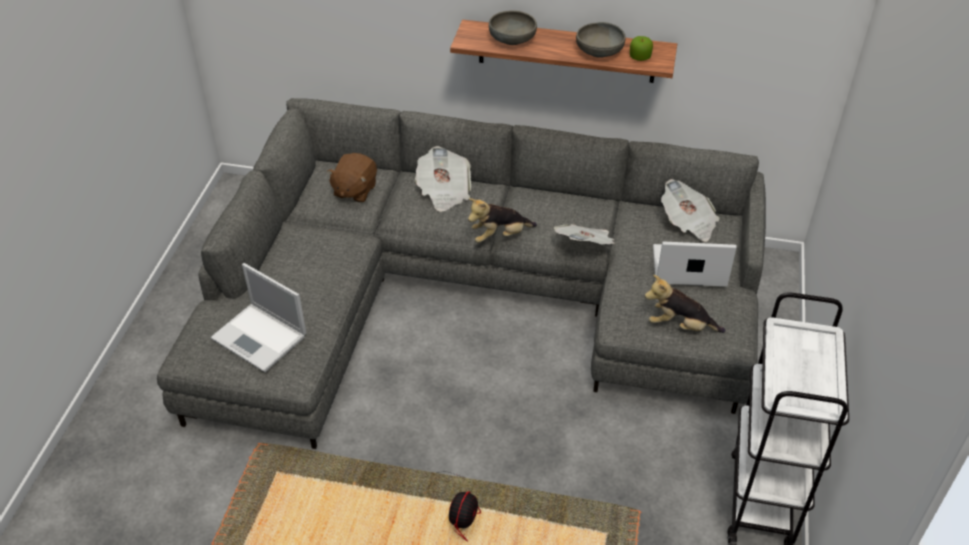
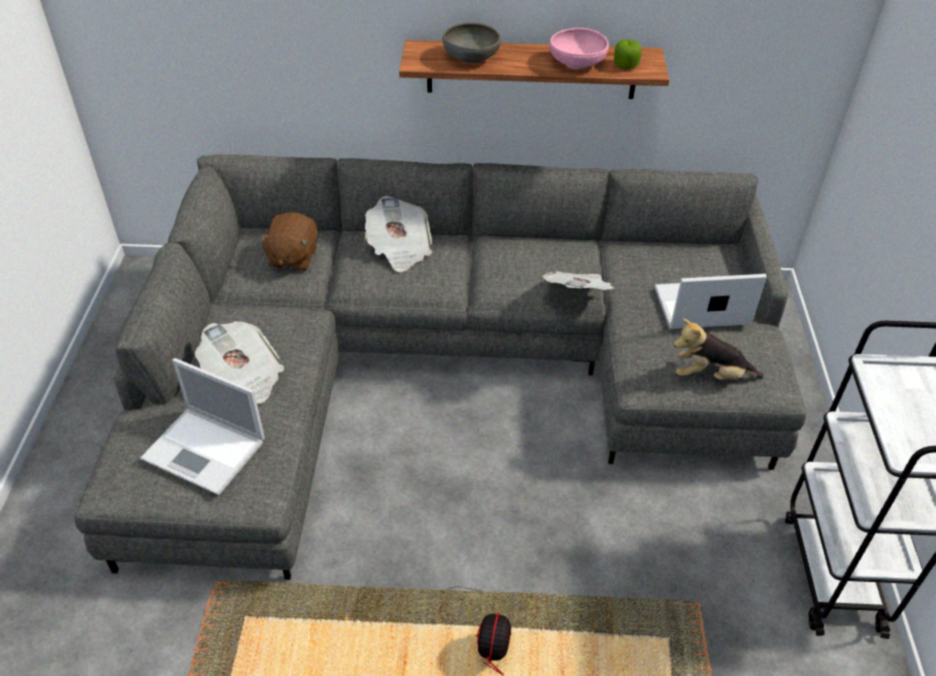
camera: 10 degrees left, 0 degrees up
plush toy [468,198,537,243] -> none
grey bowl [576,22,626,58] -> pink bowl [550,28,609,69]
newspaper [661,179,720,242] -> newspaper moved to [195,321,285,404]

